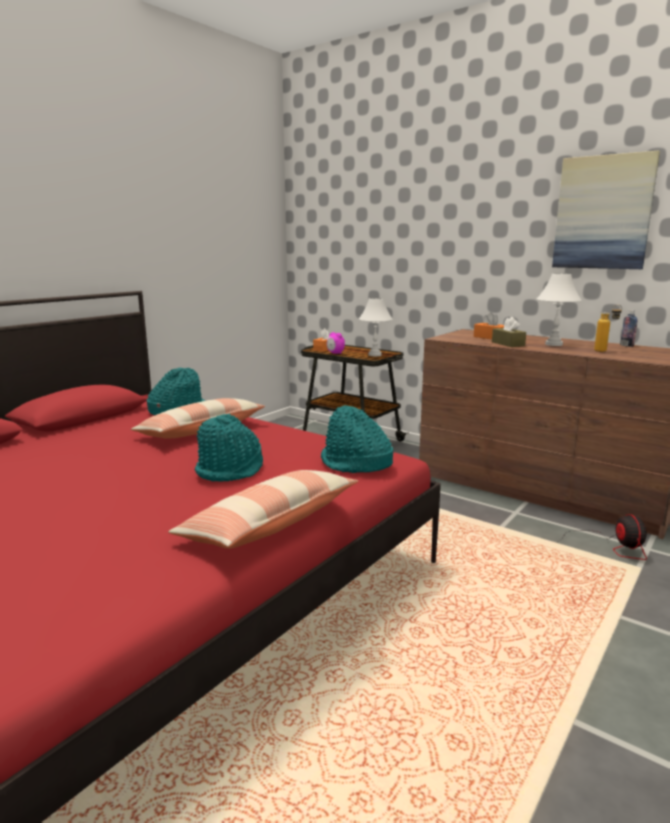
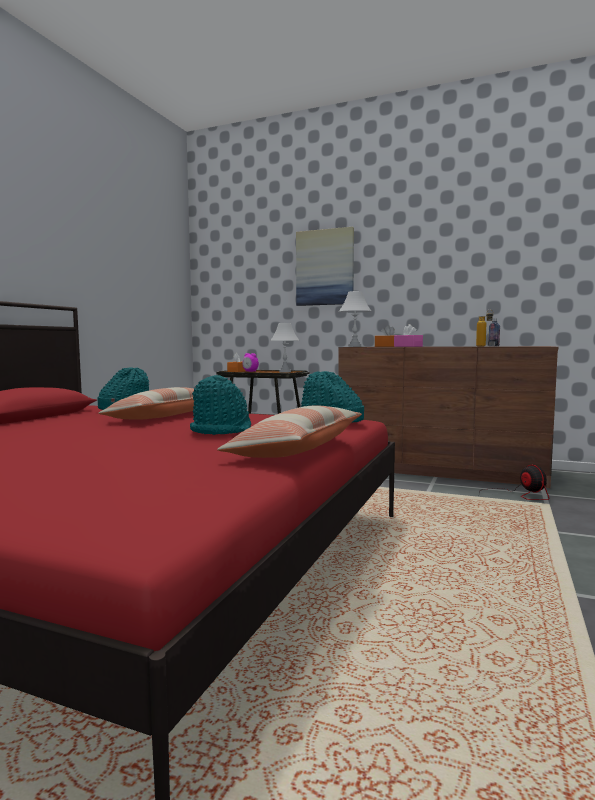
camera: 15 degrees left, 10 degrees down
brown tissue box [492,317,526,347] -> pink tissue box [394,324,423,347]
white table lamp [537,273,582,346] -> white table lamp moved to [339,291,372,347]
picture [552,151,660,269] -> picture moved to [296,227,354,306]

